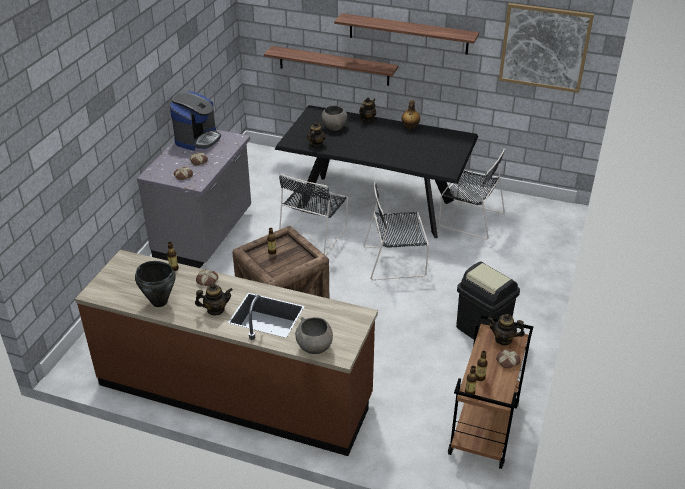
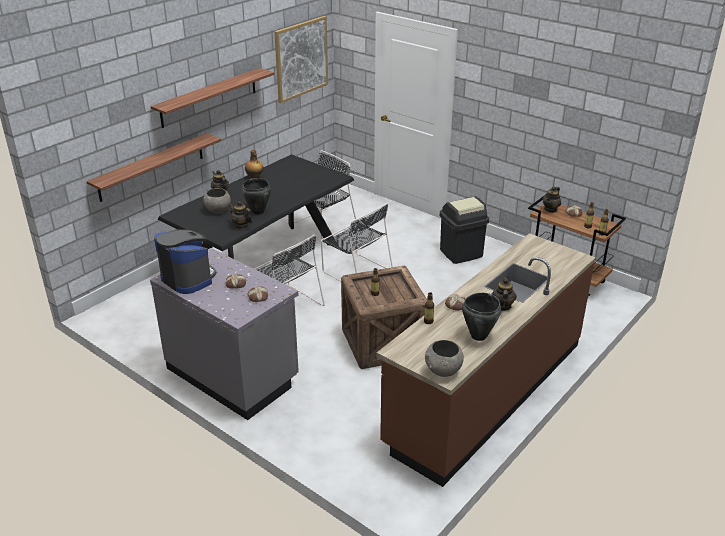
camera: 70 degrees left, 5 degrees down
grey bowl [295,317,333,354] -> grey bowl moved to [425,340,464,377]
black chair [363,182,429,281] -> black chair turned 60 degrees counterclockwise [321,203,393,281]
none -> black cooking pot [242,178,271,215]

